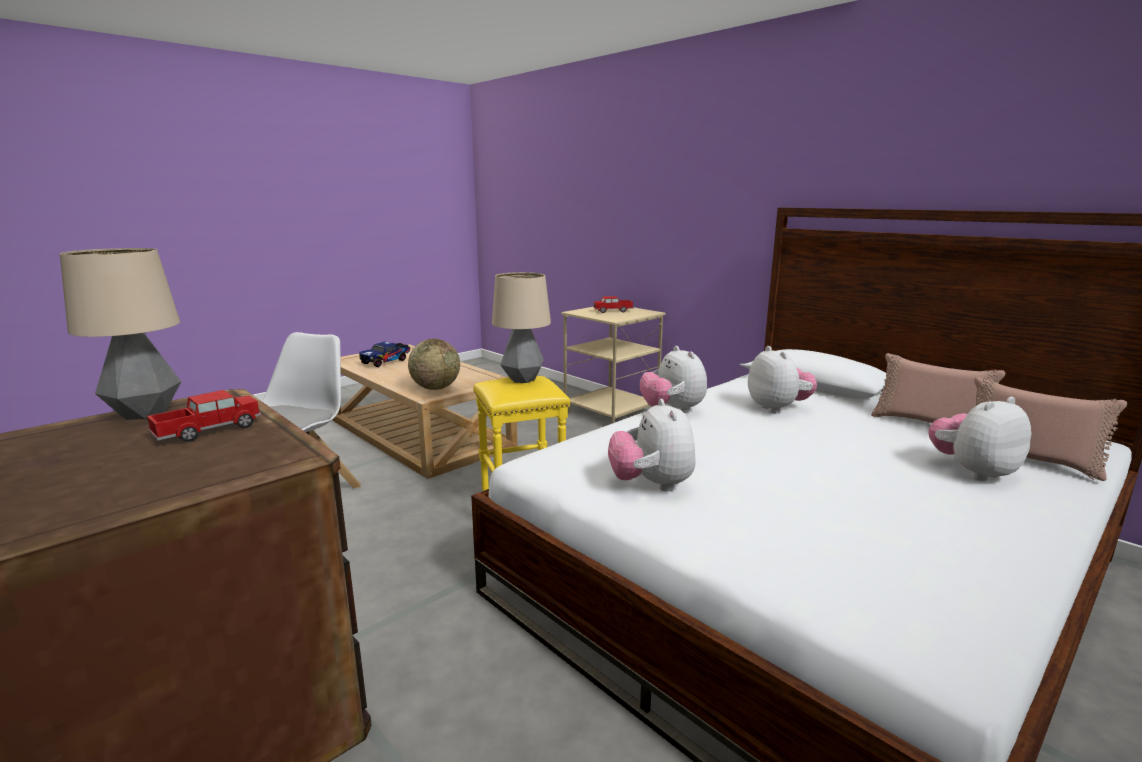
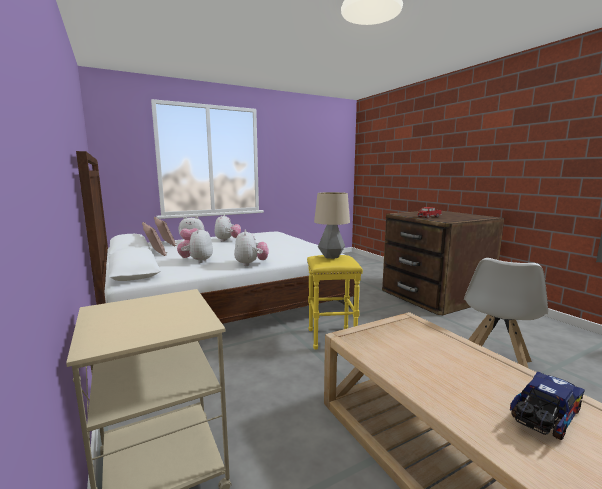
camera: 165 degrees left, 5 degrees down
table lamp [60,248,181,420] -> none
globe [408,339,460,390] -> none
toy truck [594,296,633,313] -> none
plush toy [608,399,696,491] -> plush toy moved to [215,214,241,242]

